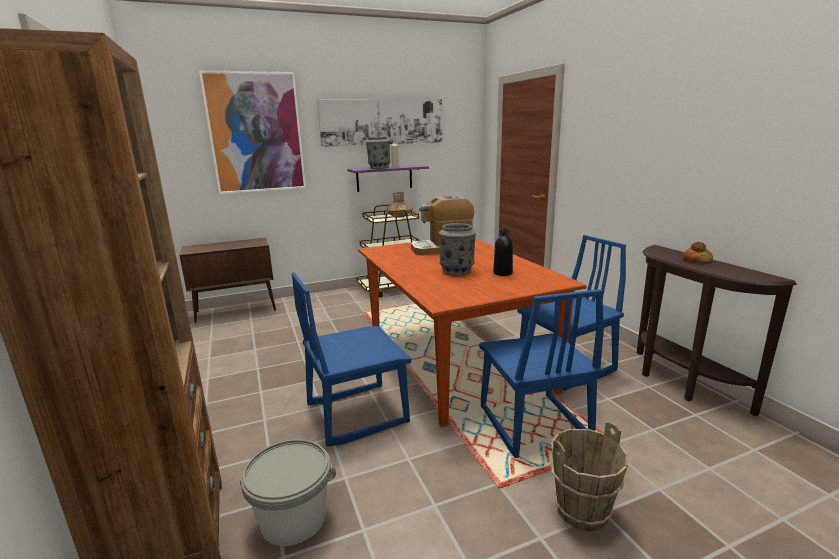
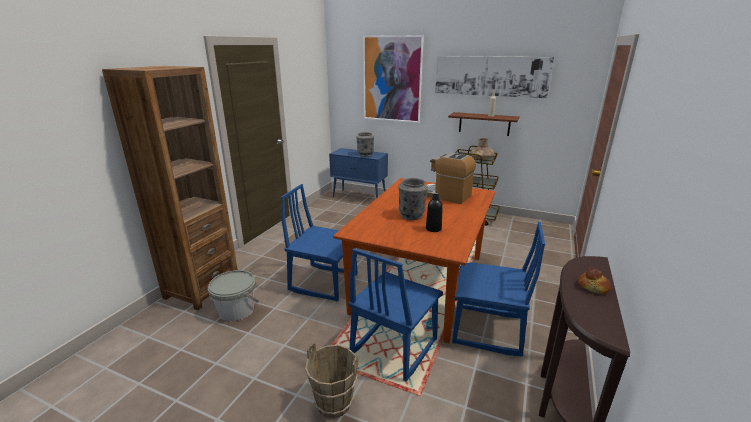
camera: 45 degrees right, 5 degrees up
brown cabinet [179,238,276,323] -> blue cabinet [329,148,388,199]
purple shelf [347,165,429,192] -> brown shelf [448,112,519,136]
grey vase [366,137,390,169] -> grey vase moved to [356,132,374,157]

